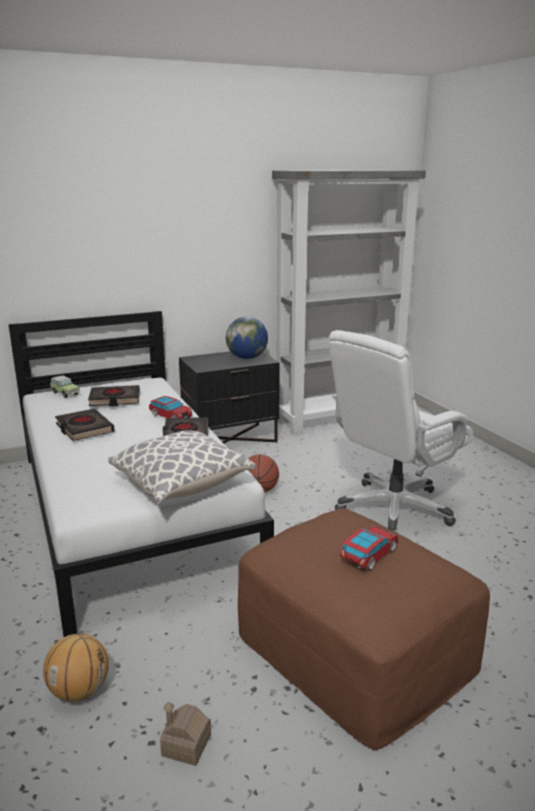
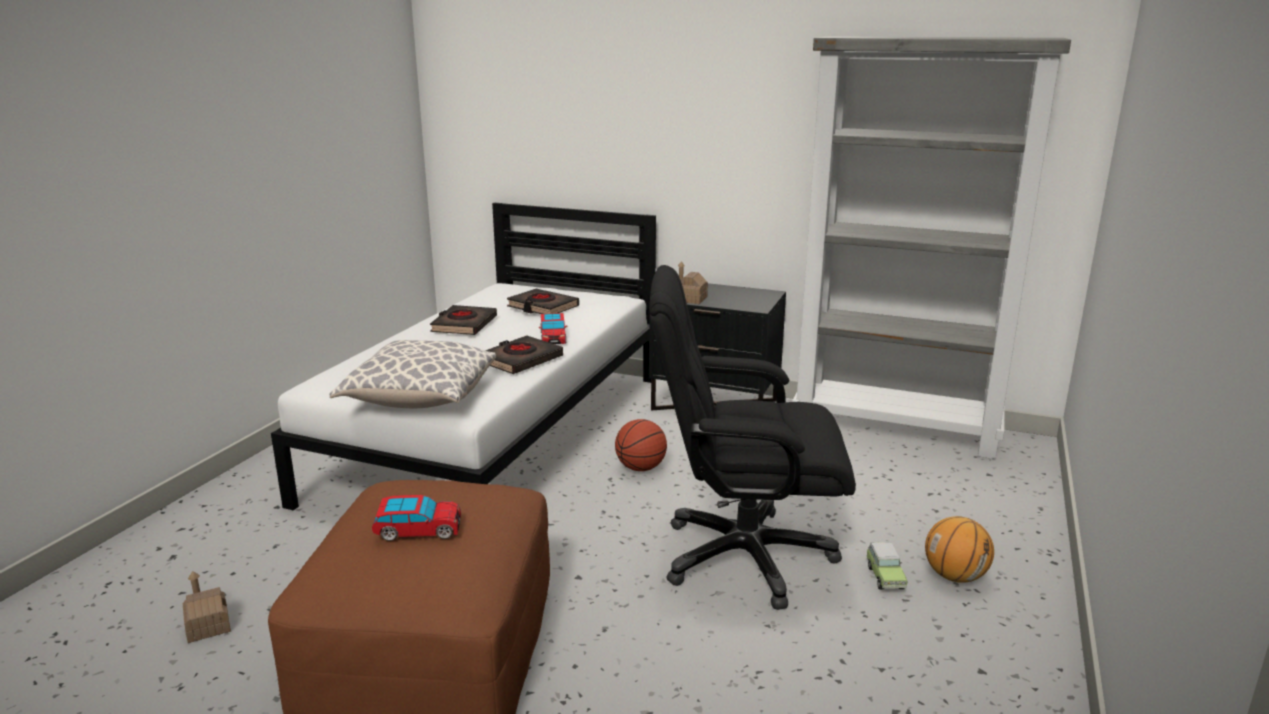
camera: 45 degrees right, 0 degrees up
basketball [43,634,109,701] -> basketball moved to [925,516,994,583]
toy car [50,375,80,398] -> toy car moved to [866,542,908,590]
globe [226,317,268,359] -> none
white office chair [329,330,473,532] -> black office chair [649,265,856,610]
none -> toy house [678,261,708,304]

